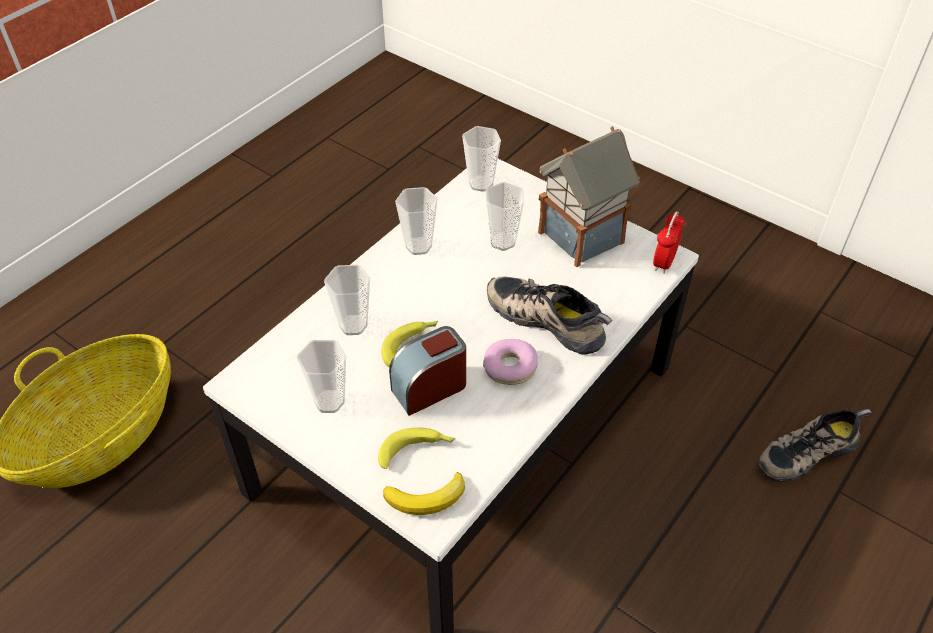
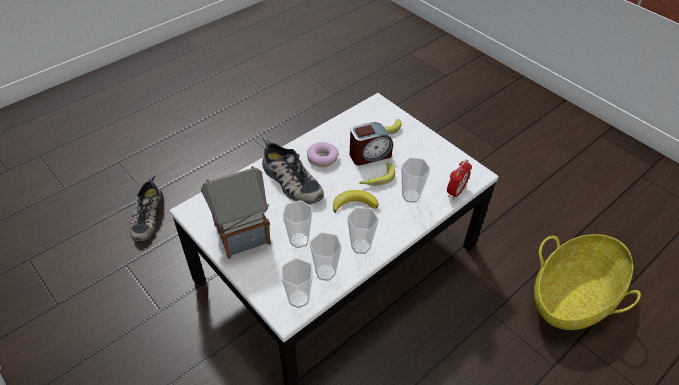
camera: 170 degrees left, 0 degrees up
cup [297,340,346,413] -> cup moved to [310,232,342,281]
banana [383,472,465,515] -> banana moved to [333,190,379,213]
alarm clock [653,212,685,274] -> alarm clock moved to [447,160,472,200]
shoe [758,409,872,482] -> shoe turned 105 degrees clockwise [129,175,164,242]

